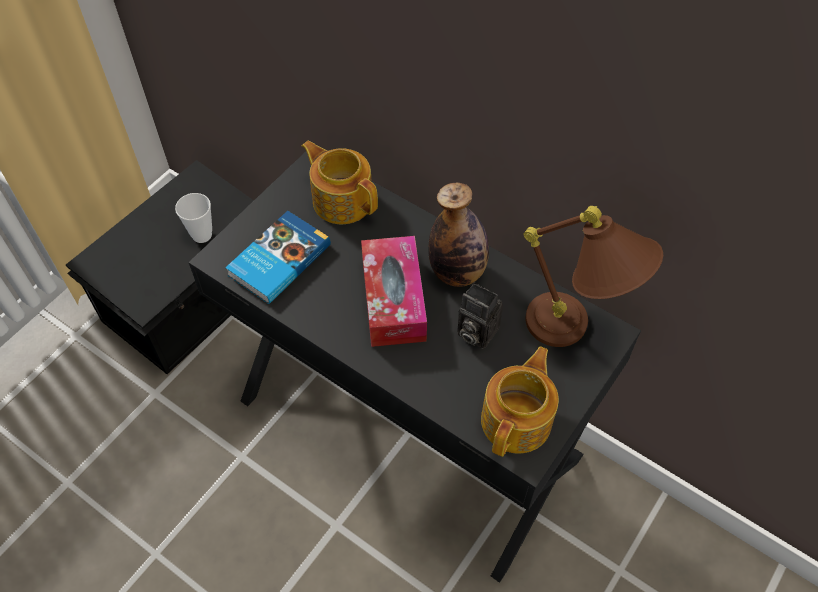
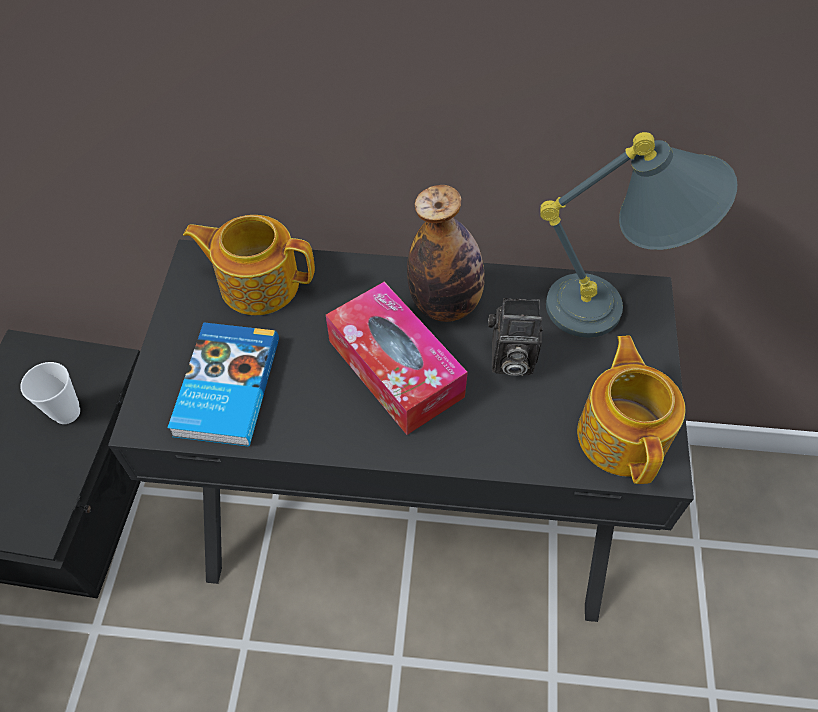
camera: 30 degrees left, 0 degrees up
brown table lamp [524,206,663,347] -> grey table lamp [540,132,737,338]

